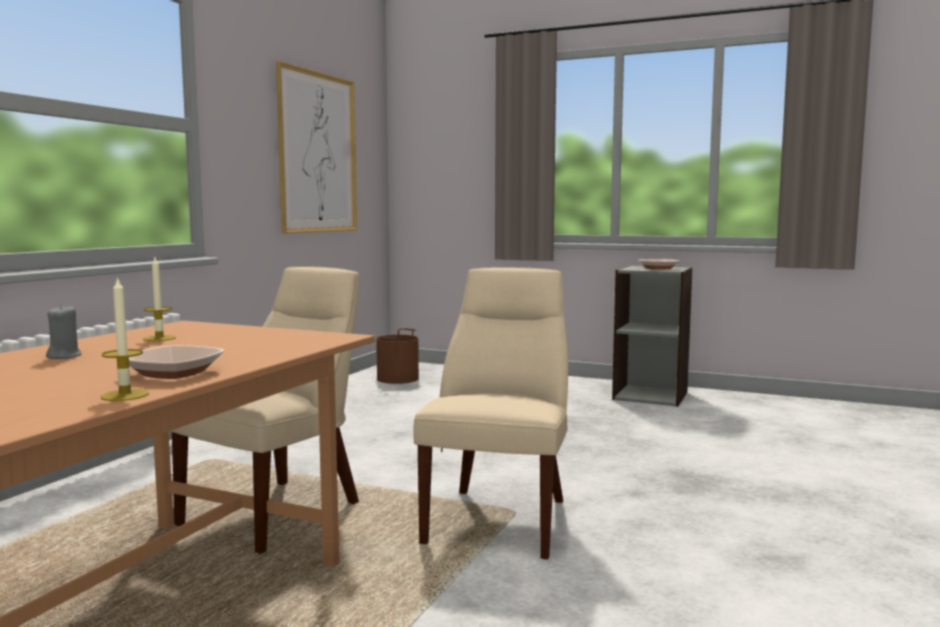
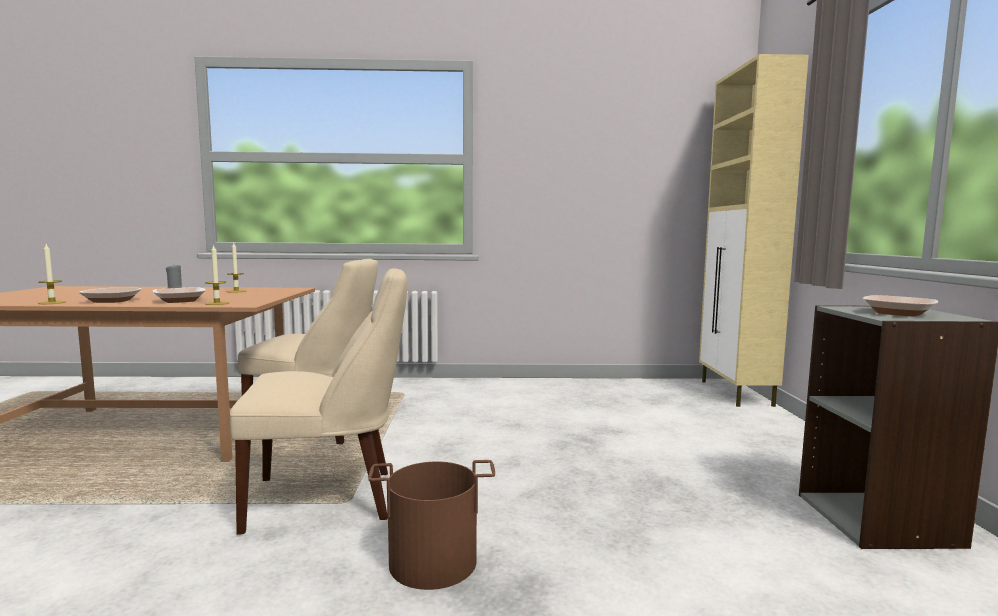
camera: 65 degrees right, 0 degrees up
picture [276,61,357,234] -> none
brown bucket [376,328,419,384] -> brown bucket moved to [368,460,495,590]
none -> bowl [152,287,206,303]
none -> candle [205,244,229,305]
none -> beige cabinet [699,54,809,407]

